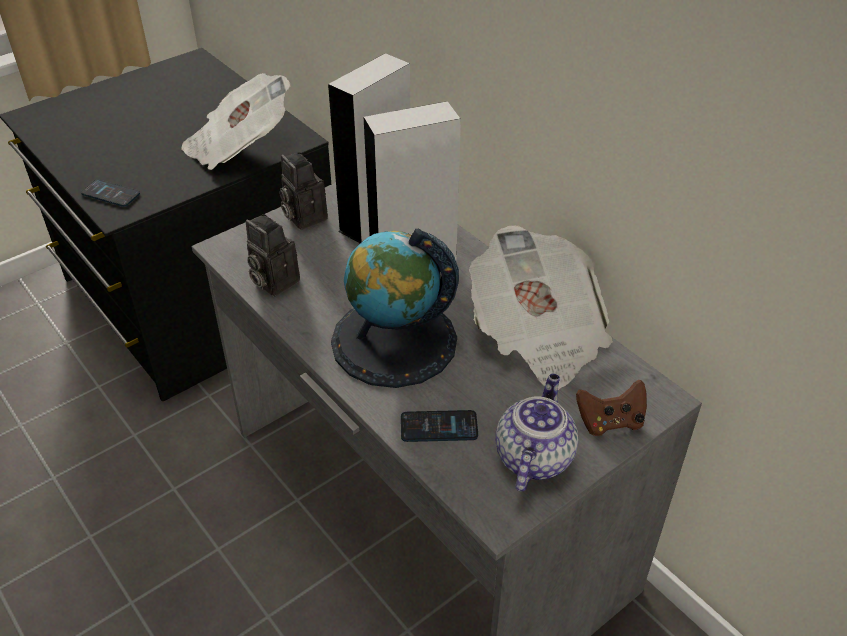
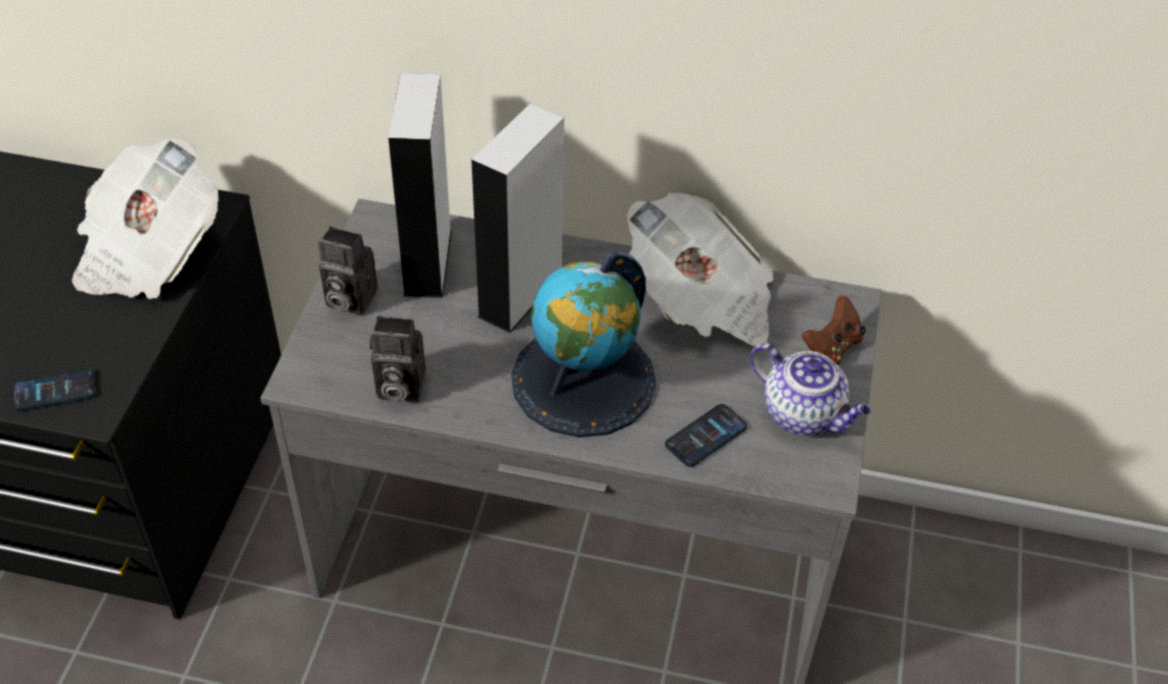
camera: 40 degrees left, 5 degrees up
teapot [496,373,578,491] -> teapot turned 150 degrees clockwise [750,343,871,436]

